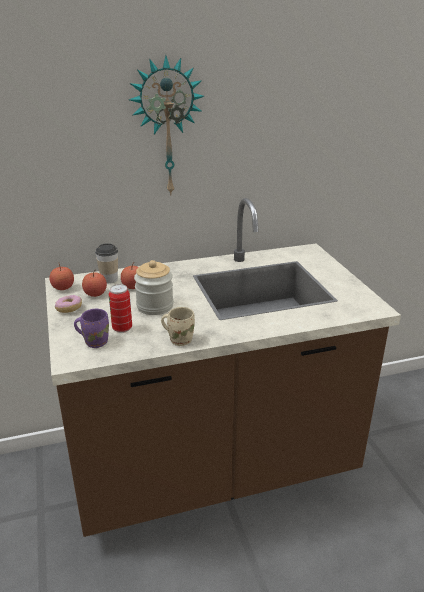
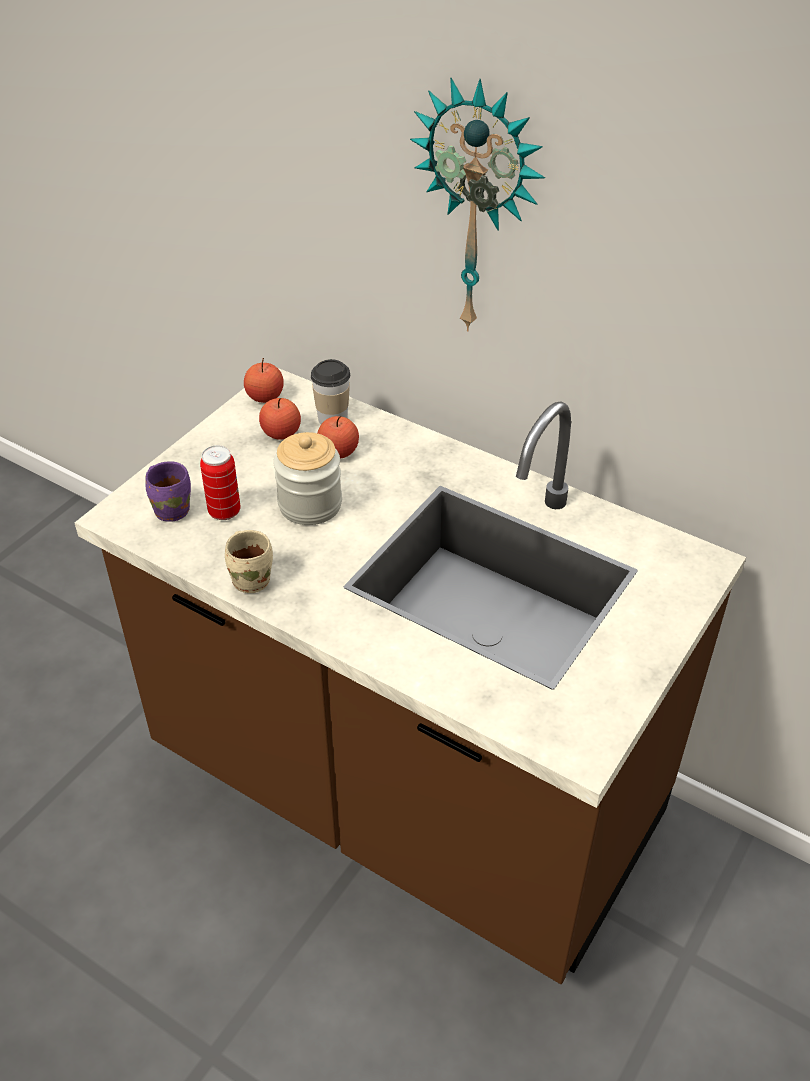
camera: 50 degrees right, 15 degrees up
donut [55,295,82,313] -> none

